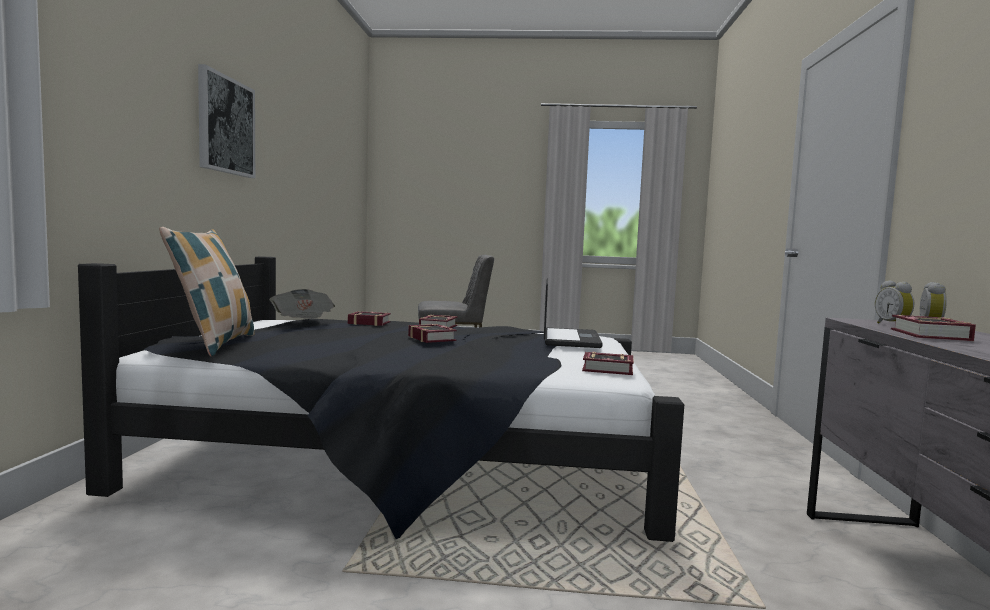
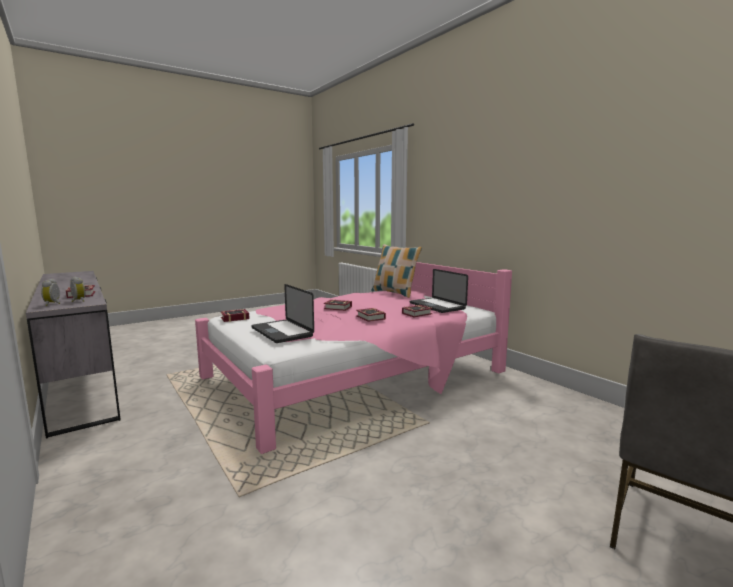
camera: 140 degrees right, 5 degrees up
black bed [78,256,684,542] -> pink bed [195,262,512,454]
picture [198,64,255,178] -> none
newspaper [269,289,335,319] -> laptop [410,269,468,313]

